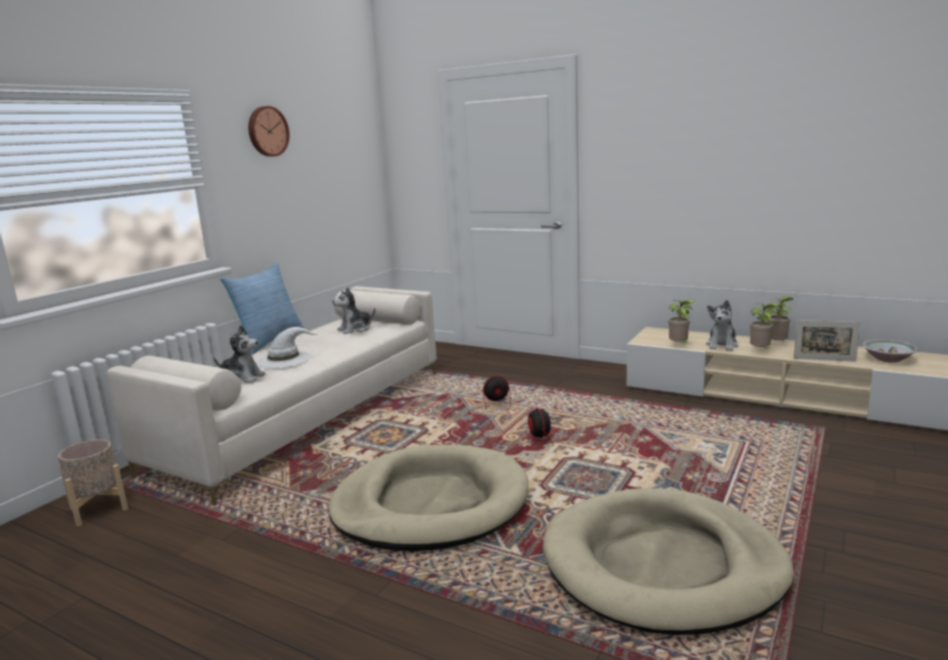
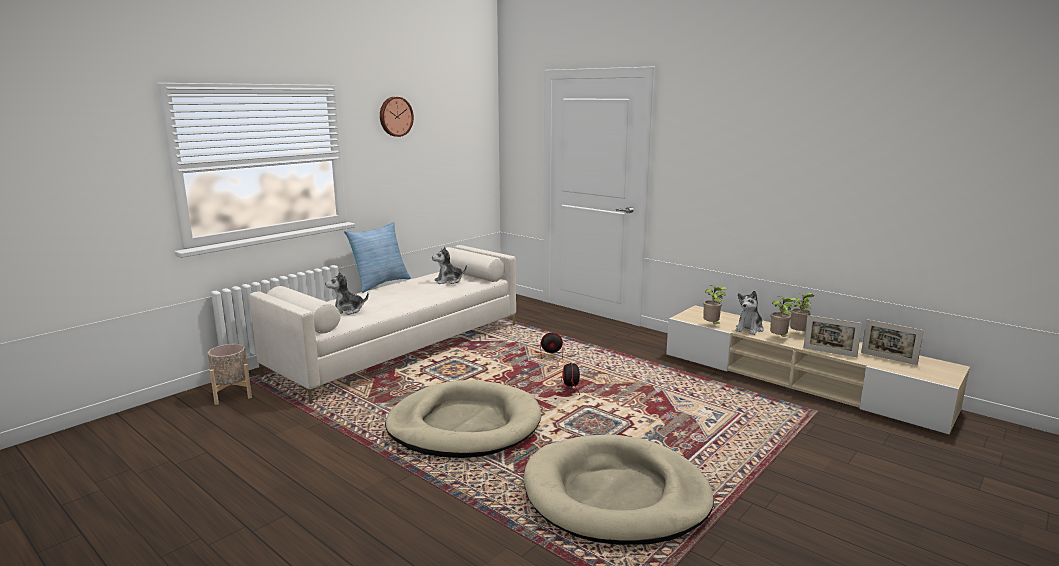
camera: 10 degrees right, 0 degrees up
plush toy [214,325,265,383] -> plush toy turned 135 degrees clockwise [325,271,369,315]
white hat [257,327,319,368] -> none
bowl [862,339,918,363] -> picture frame [861,319,924,365]

